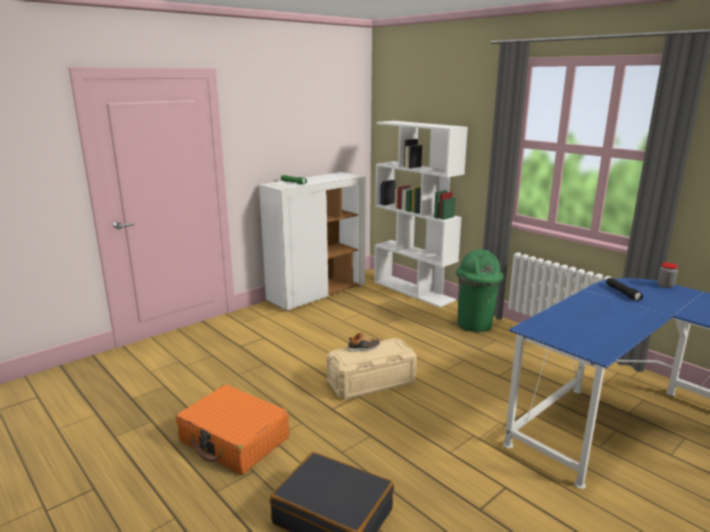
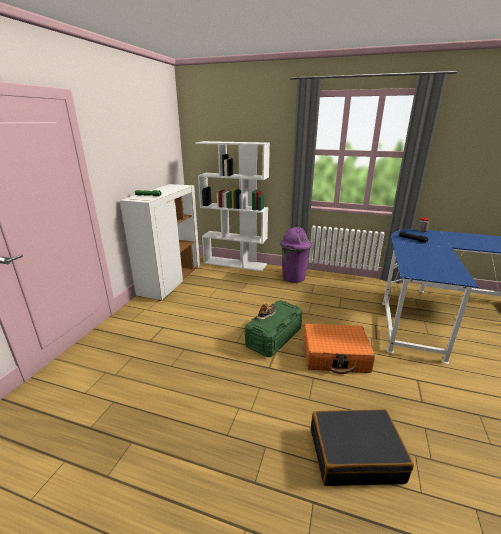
camera: 30 degrees left, 5 degrees up
orange suitcase [176,384,289,475] -> orange suitcase moved to [304,324,375,374]
beige storage box [326,338,417,400] -> green storage box [245,301,303,357]
green trash can [456,249,504,332] -> purple trash can [280,227,312,283]

